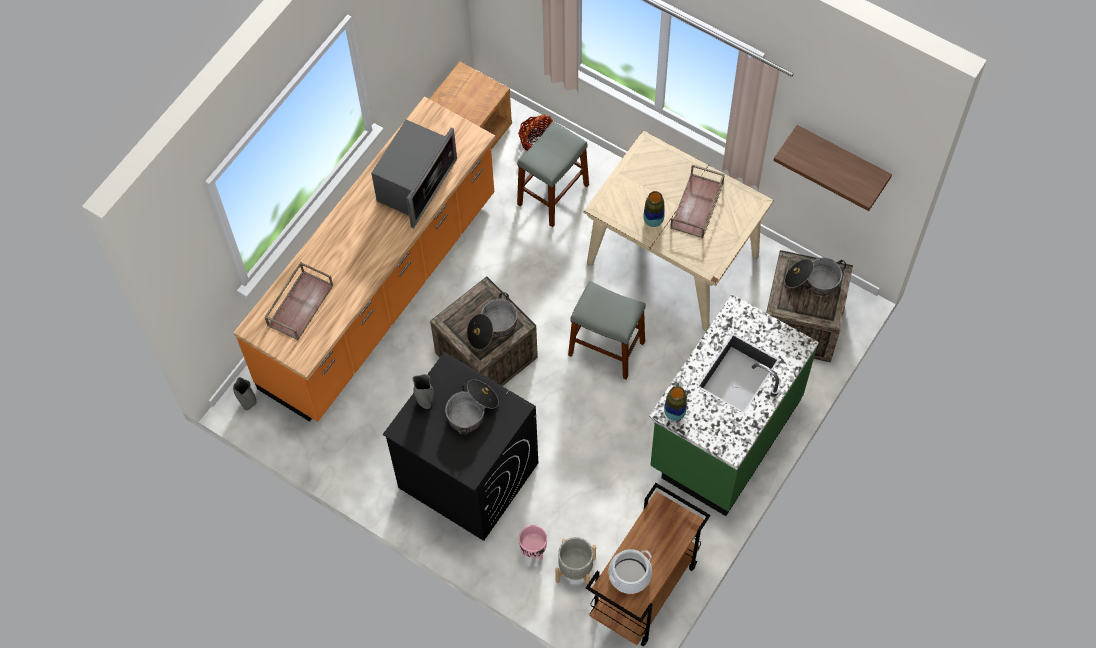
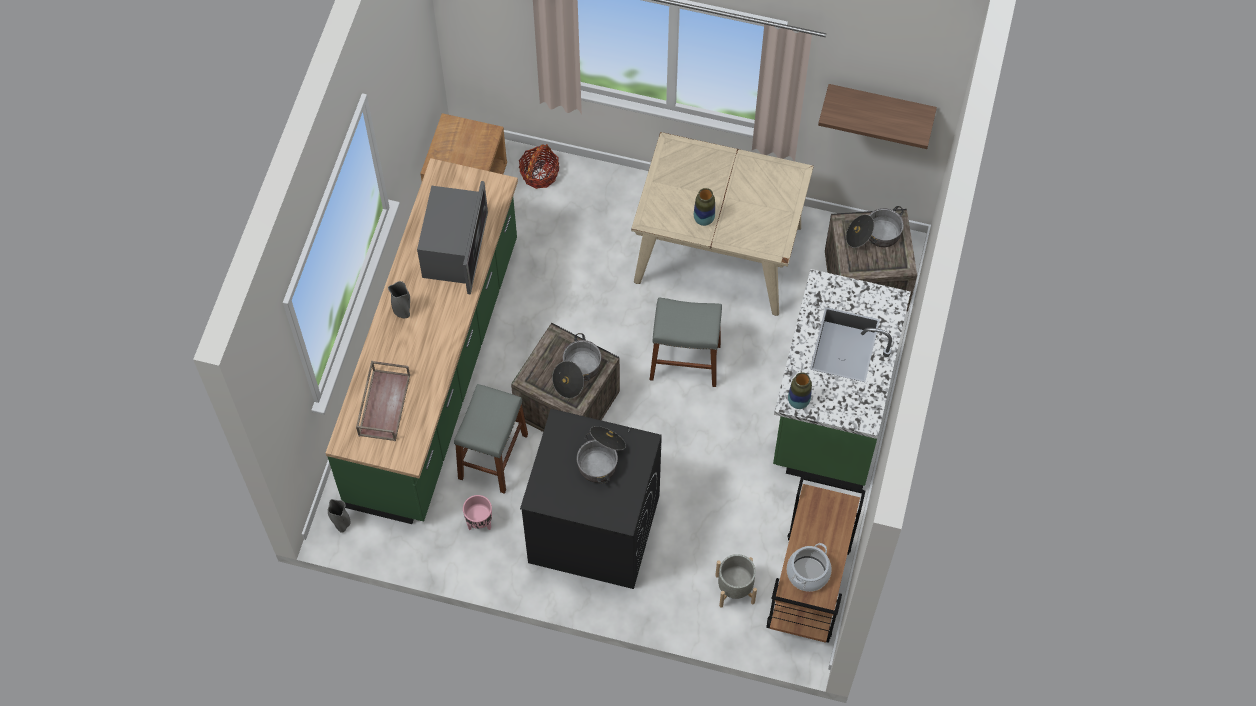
camera: 20 degrees left, 0 degrees up
orange counter [234,97,496,422] -> green counter [326,158,518,524]
grey vase [413,374,434,409] -> grey vase moved to [388,281,410,318]
grey stool [517,121,589,227] -> grey stool moved to [454,384,528,494]
pink planter [519,525,547,561] -> pink planter moved to [463,495,492,530]
brown tray [670,164,725,239] -> none

